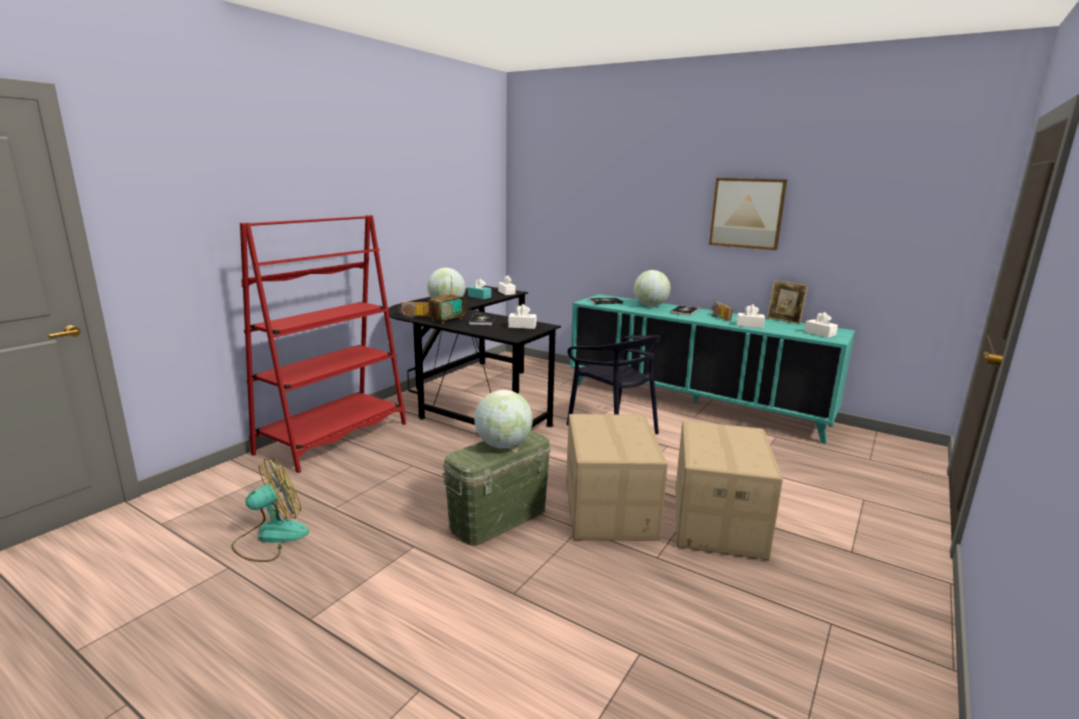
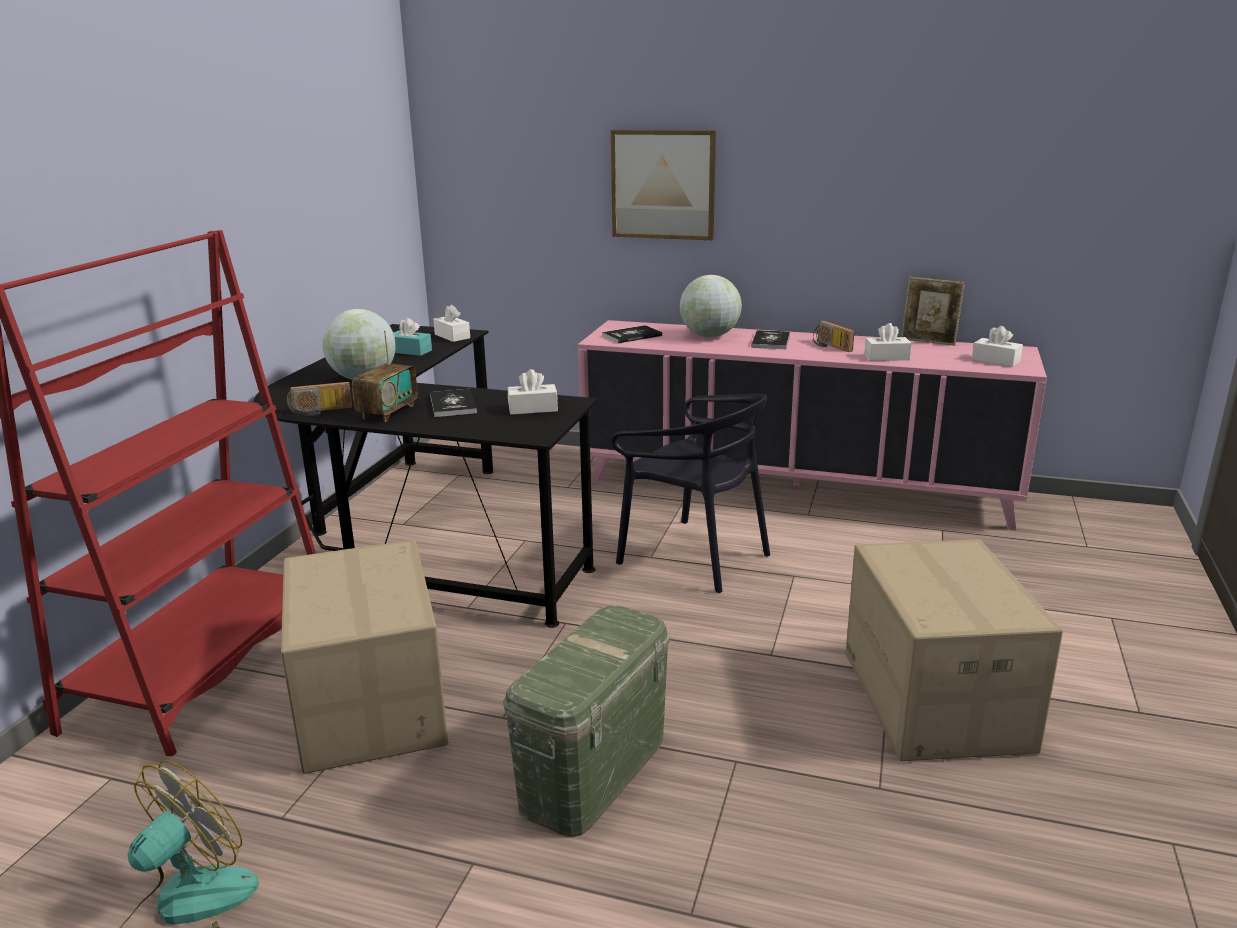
camera: 15 degrees left, 5 degrees up
globe [474,390,533,448] -> none
cardboard box [566,414,668,541] -> cardboard box moved to [281,540,448,774]
turquoise cabinet [570,294,855,444] -> pink cabinet [578,320,1047,530]
picture [709,178,787,250] -> picture moved to [611,130,716,240]

